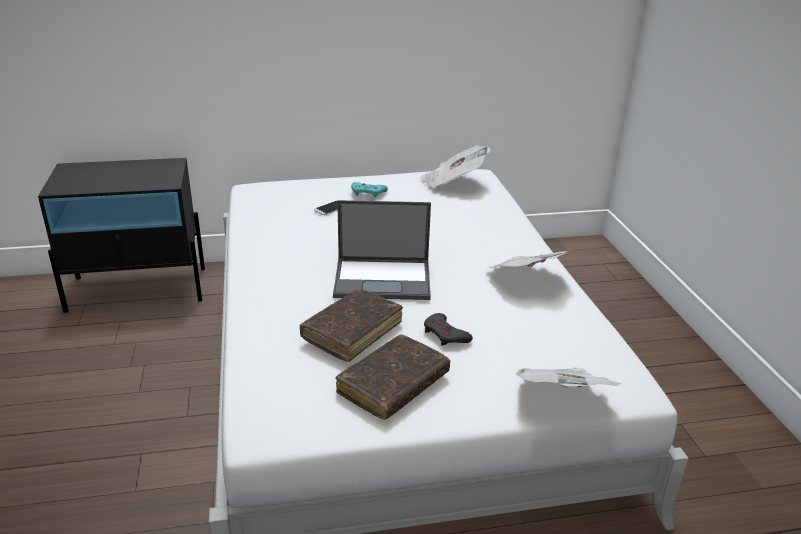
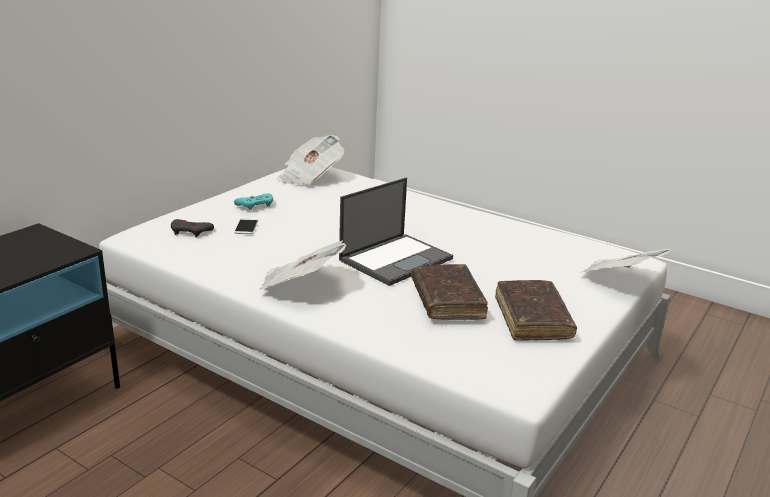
camera: 45 degrees left, 5 degrees down
grey game controller [424,313,473,346] -> grey game controller moved to [171,219,214,237]
newspaper [487,250,572,268] -> newspaper moved to [259,240,346,290]

